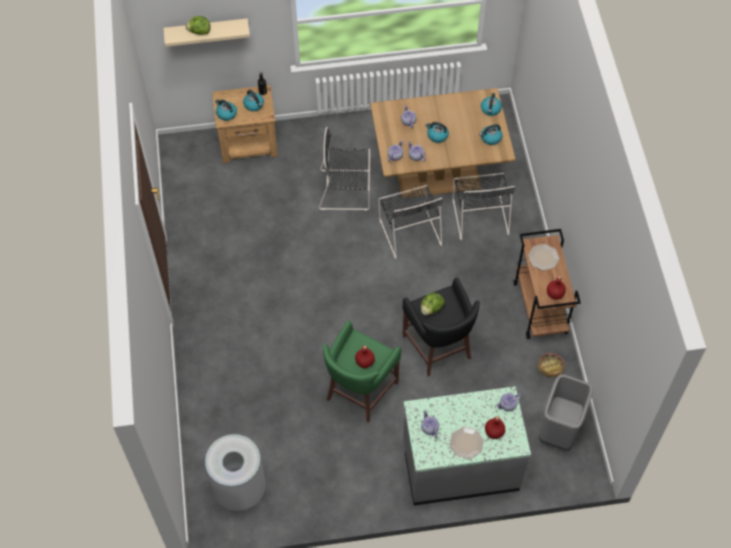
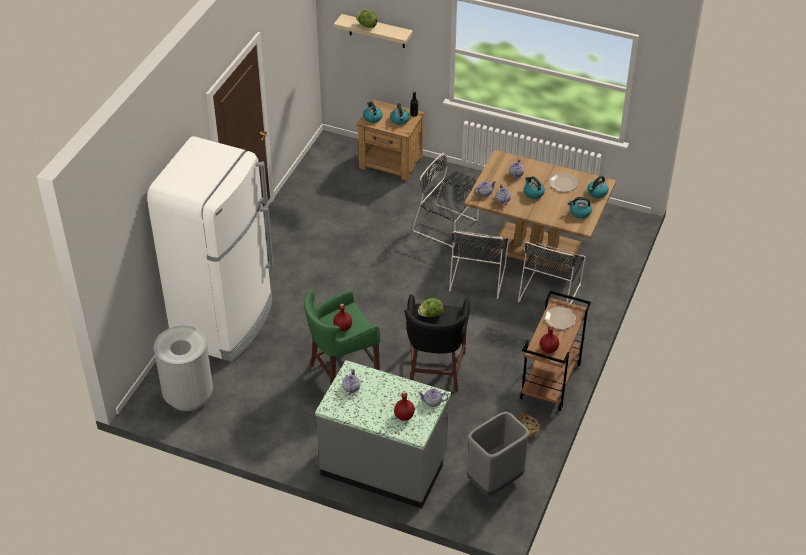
camera: 30 degrees right, 15 degrees down
plate [449,427,484,459] -> plate moved to [549,173,578,192]
none -> white fridge [147,136,274,362]

